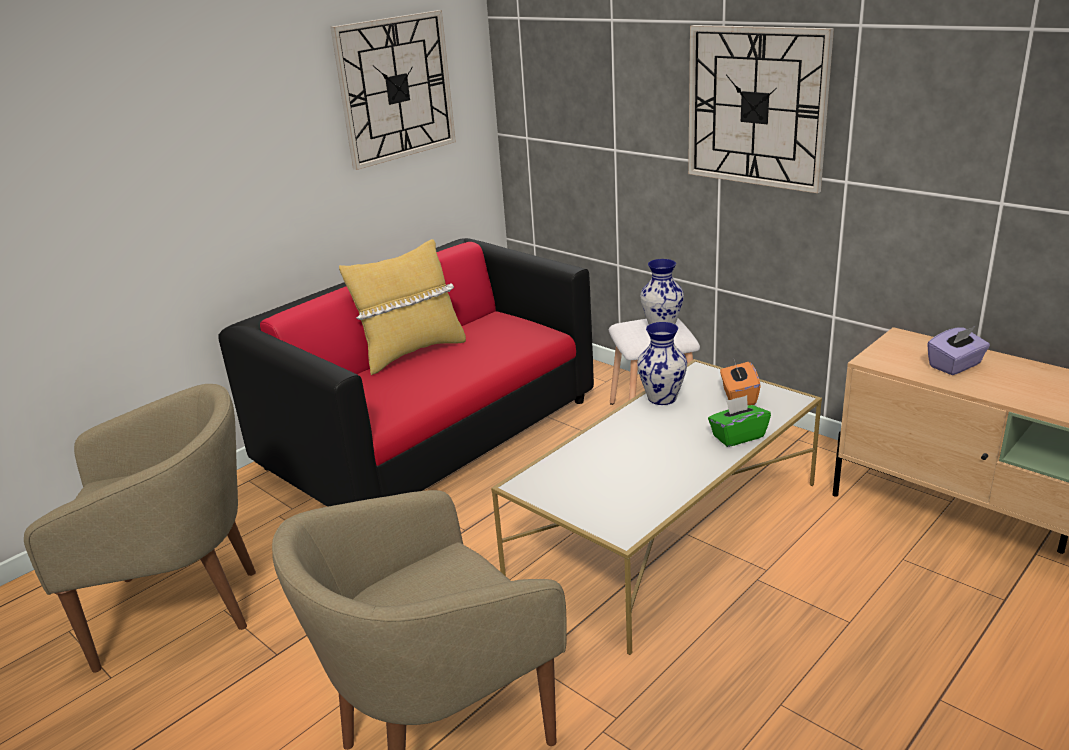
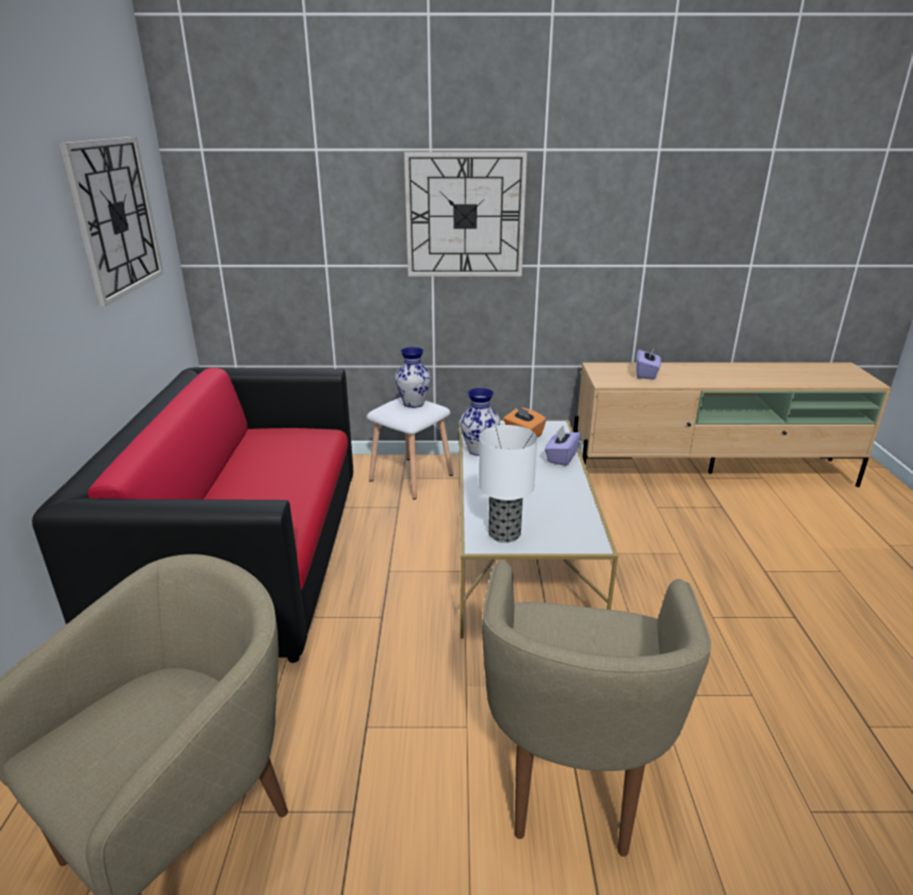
camera: 45 degrees left, 0 degrees up
yellow pillow [339,239,466,375] -> none
green tissue box [708,395,771,447] -> purple tissue box [545,426,581,466]
none -> table lamp [479,425,537,543]

